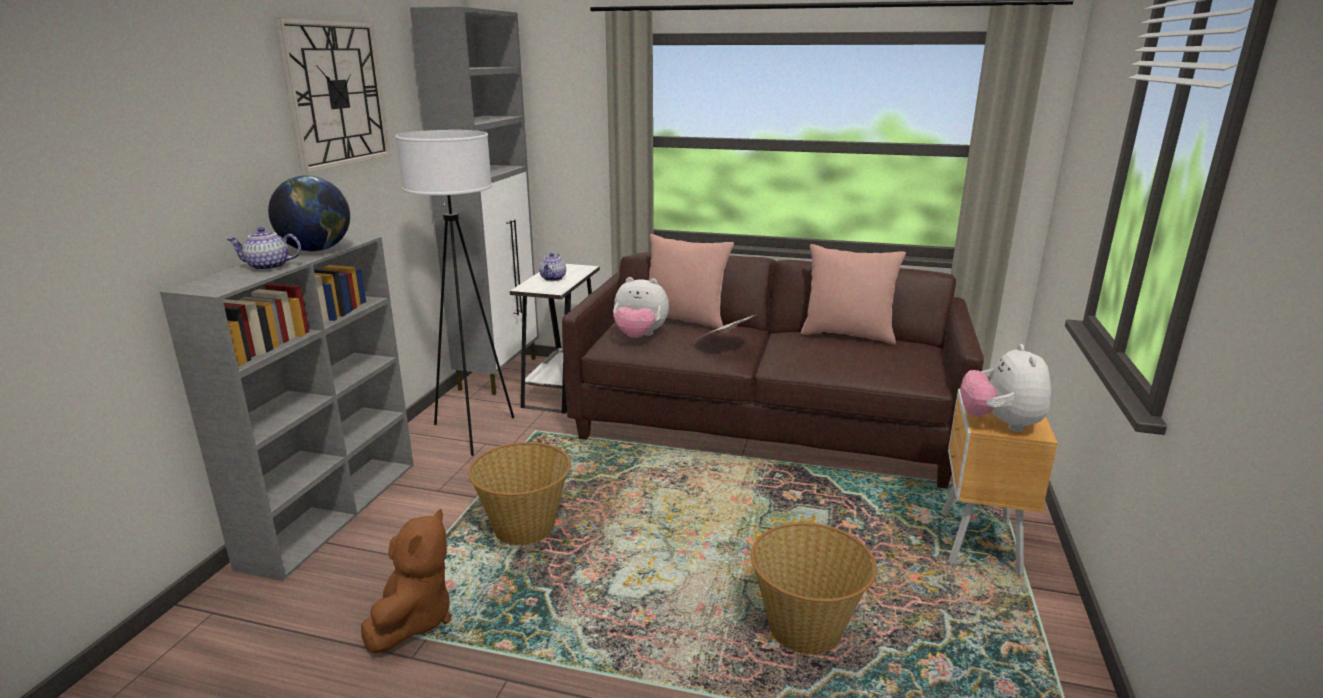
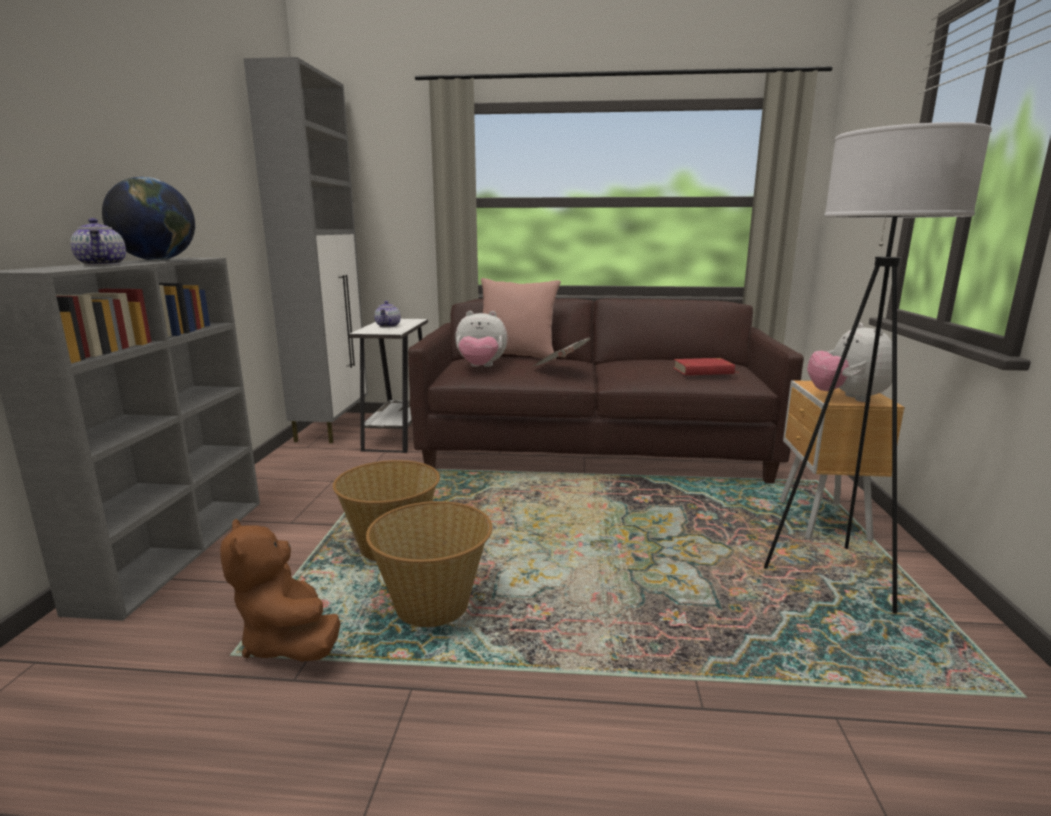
camera: 10 degrees left, 5 degrees down
teapot [227,227,301,271] -> teapot turned 105 degrees counterclockwise [70,218,126,266]
wall clock [274,17,391,173] -> none
brown plush toy [361,509,452,653] -> brown plush toy turned 150 degrees clockwise [220,519,341,662]
white floor lamp [396,130,514,456] -> white floor lamp moved to [764,122,992,614]
basket [751,523,877,654] -> basket moved to [366,501,493,627]
pink pillow [800,244,906,345] -> none
none -> red book [674,358,735,375]

